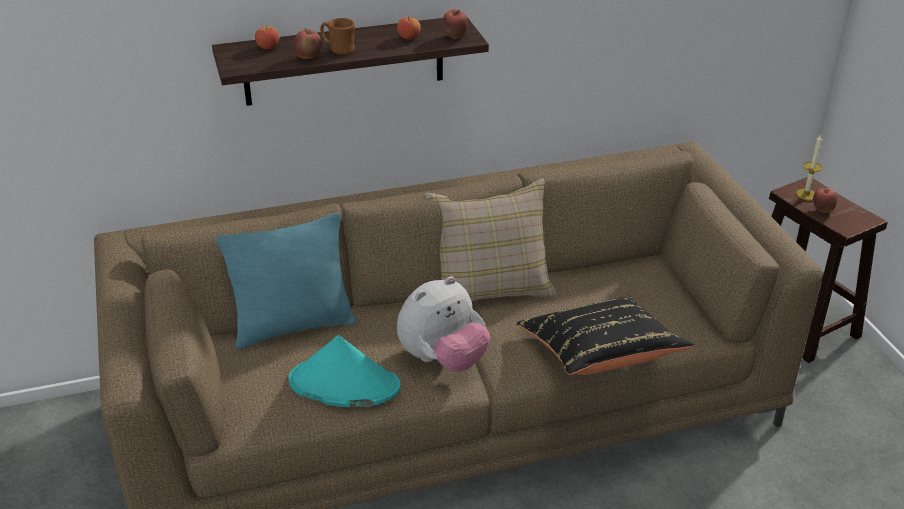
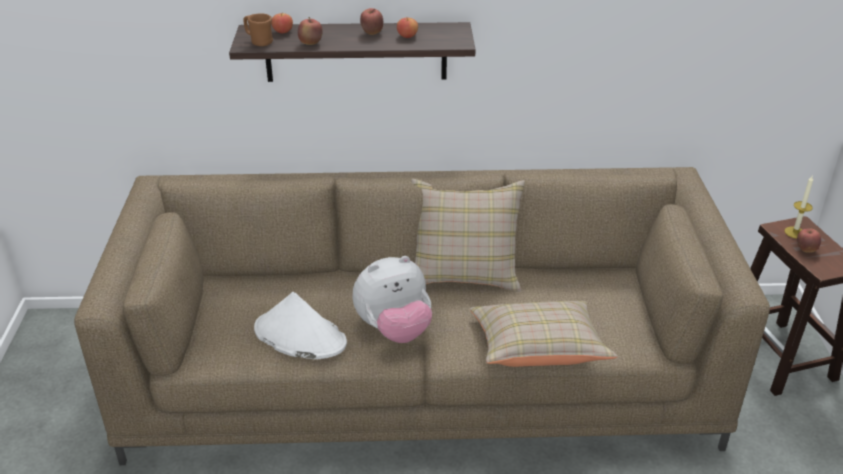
camera: 15 degrees right, 0 degrees up
turquoise pillow [217,213,356,349] -> none
turquoise hat [289,335,401,407] -> white hat [254,292,347,359]
brown mug [320,18,355,54] -> brown mug moved to [243,13,273,46]
apple [442,9,468,39] -> apple moved to [360,8,383,35]
black pillow [517,296,694,375] -> beige pillow [470,301,618,367]

